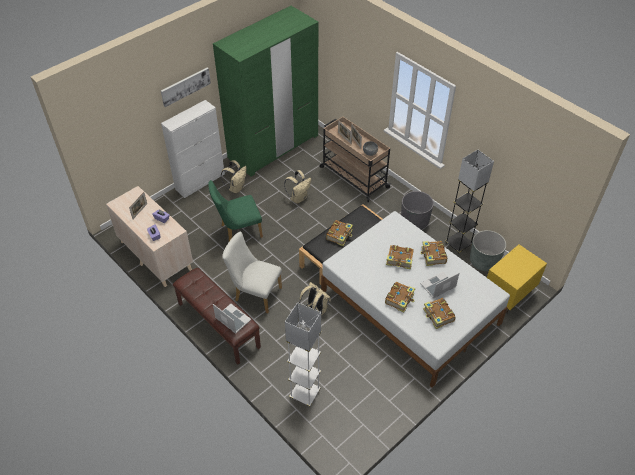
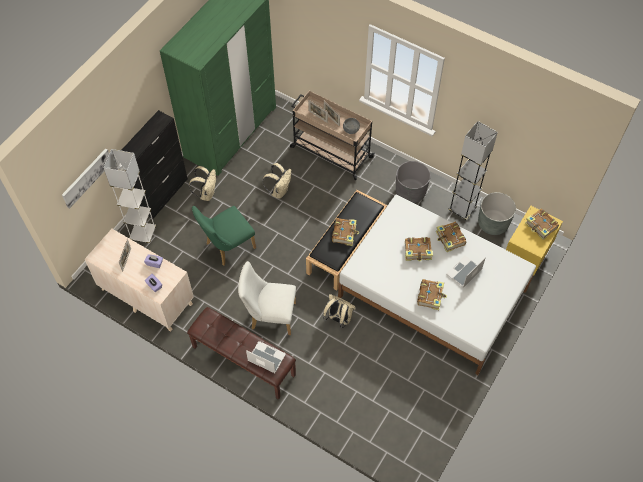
camera: 15 degrees left, 10 degrees up
picture [161,67,211,107] -> picture moved to [62,148,109,209]
white cabinet [161,100,225,198] -> black cabinet [121,110,188,219]
white floor lamp [285,302,321,407] -> white floor lamp moved to [103,149,156,244]
book [423,298,456,329] -> book moved to [525,208,559,240]

